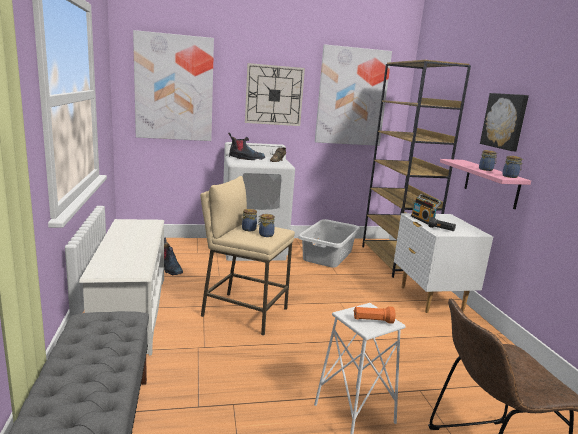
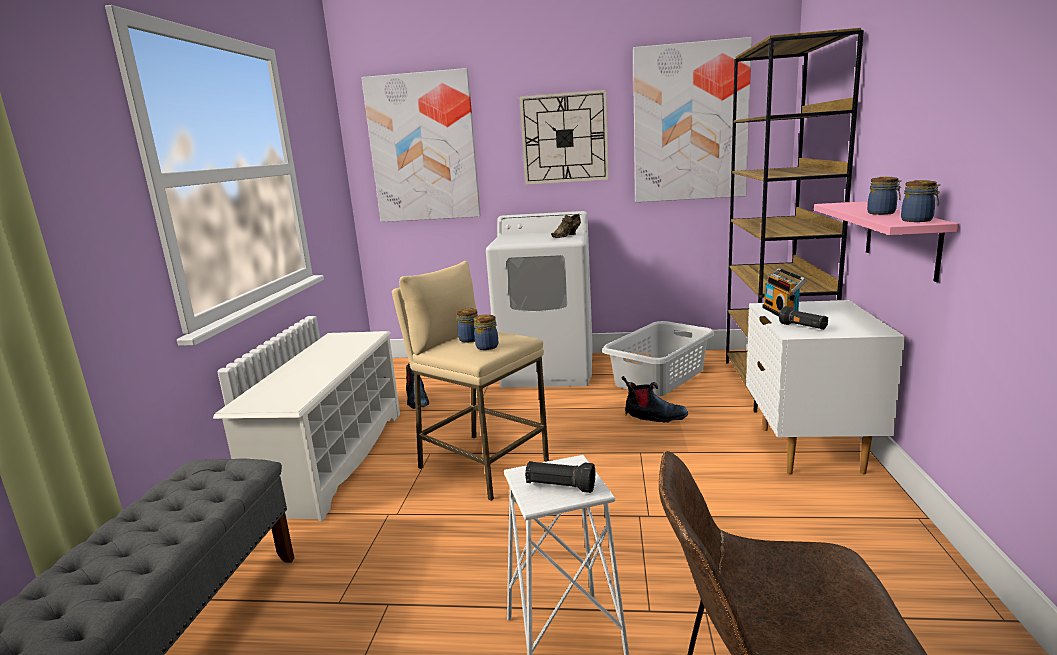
camera: 20 degrees right, 0 degrees up
boot [228,133,265,160] -> boot moved to [622,376,688,422]
orange flashlight [354,307,395,324] -> black flashlight [525,461,595,493]
picture [480,93,529,151] -> none

